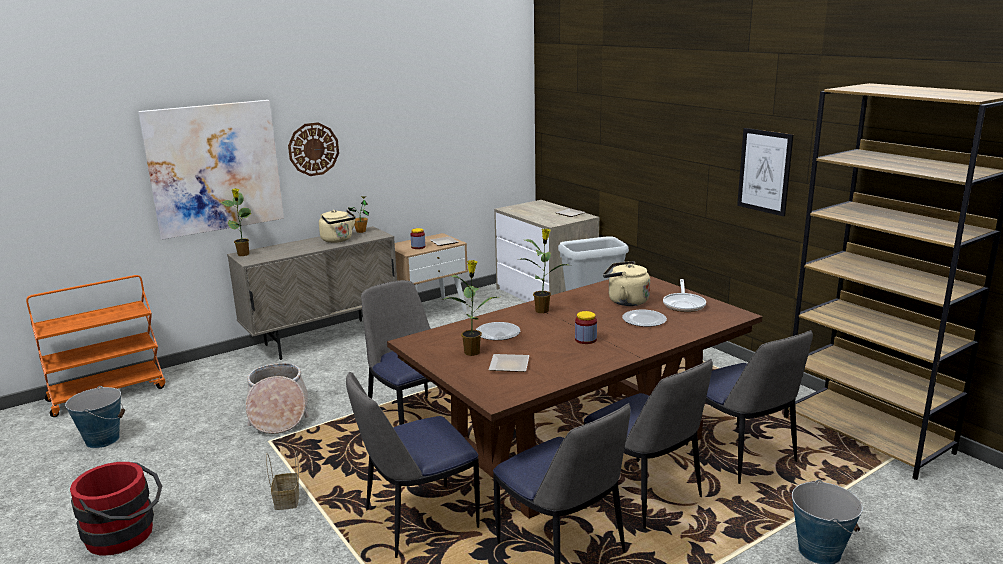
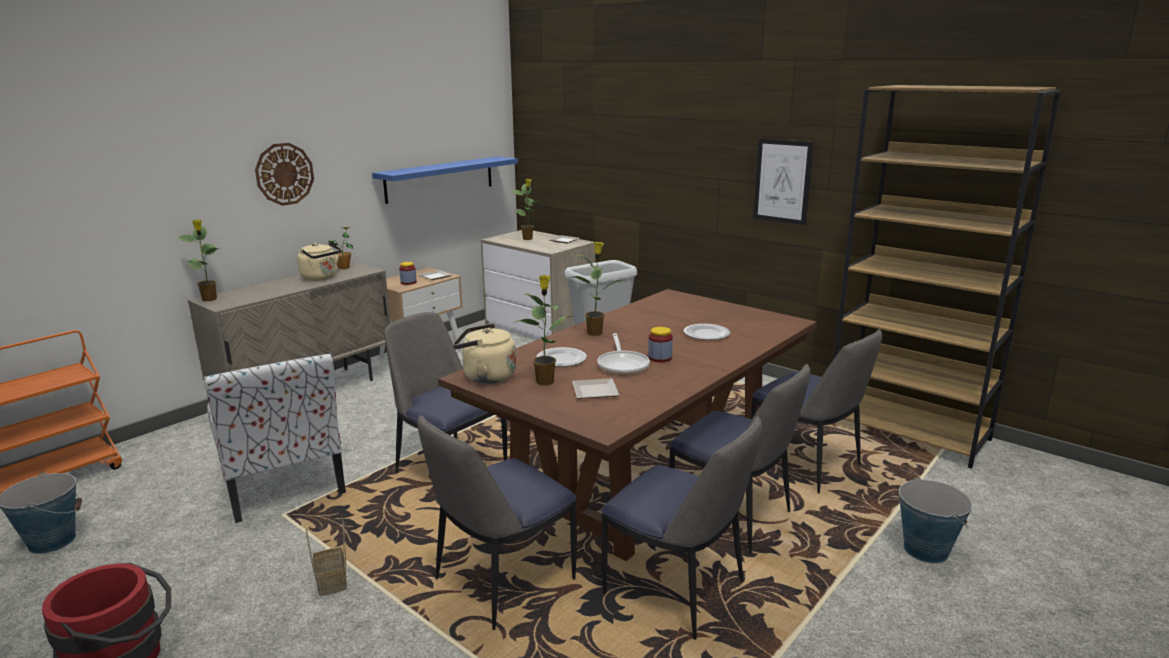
camera: 15 degrees left, 0 degrees up
picture [138,100,284,240] -> none
basket [246,363,309,434] -> chair [204,353,346,523]
beige kettle [603,261,650,306] -> beige kettle moved to [453,324,516,384]
frying pan [663,279,706,312] -> frying pan moved to [597,333,650,375]
none -> blue shelf [372,156,518,204]
none -> potted plant [510,179,543,240]

